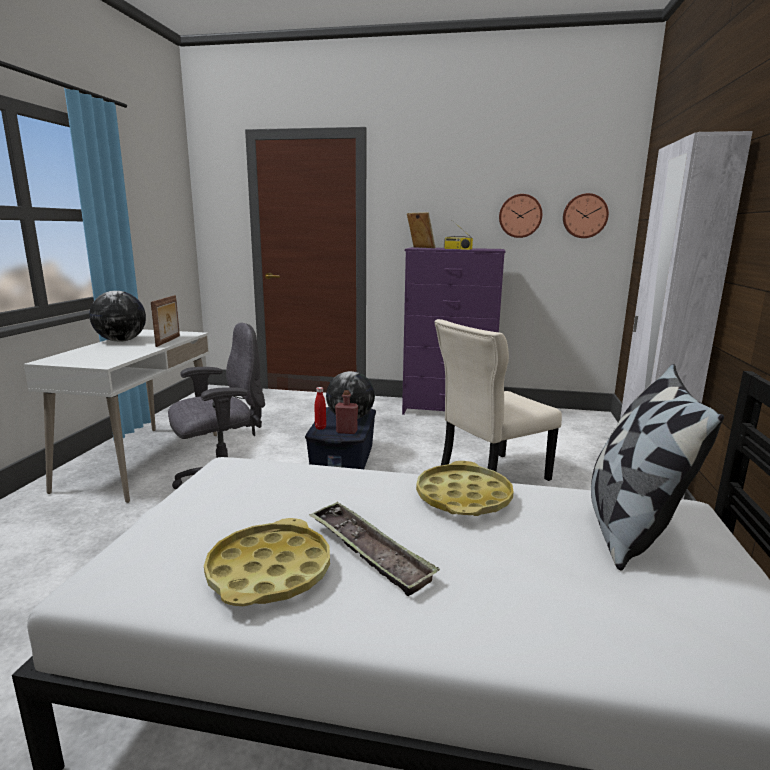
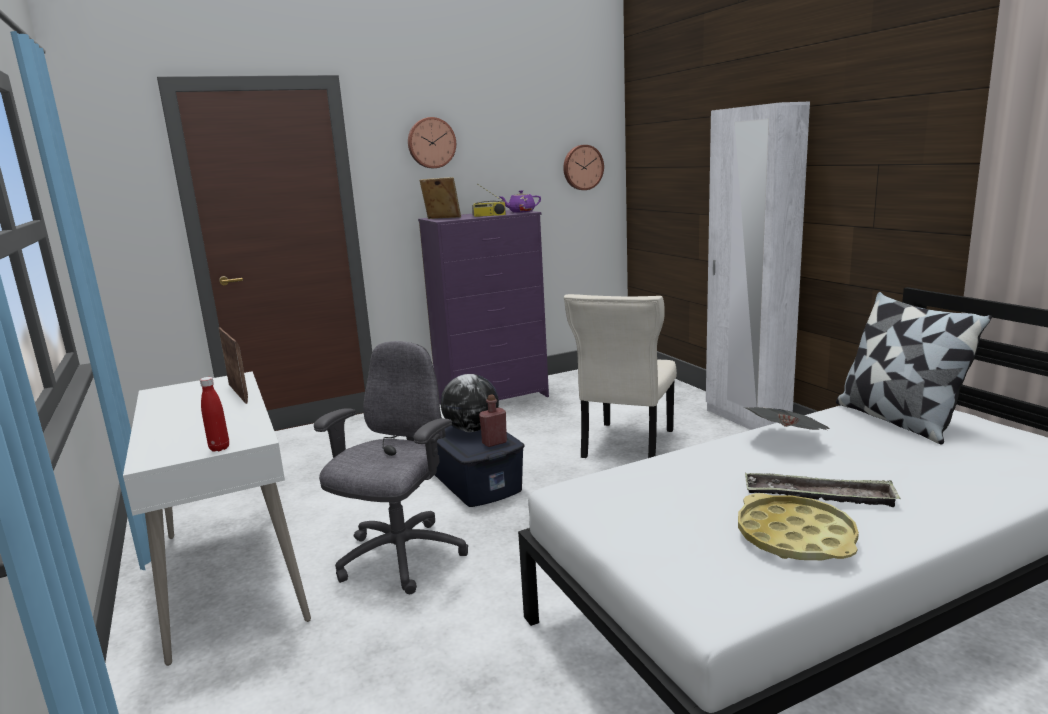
camera: 35 degrees left, 0 degrees up
globe [89,291,146,342] -> none
red bottle [315,387,326,430] -> red bottle moved to [200,377,229,452]
yellow tray [416,461,514,516] -> newspaper [743,407,829,430]
wall clock [499,194,542,238] -> wall clock moved to [408,117,456,168]
none -> purple teapot [500,190,541,213]

